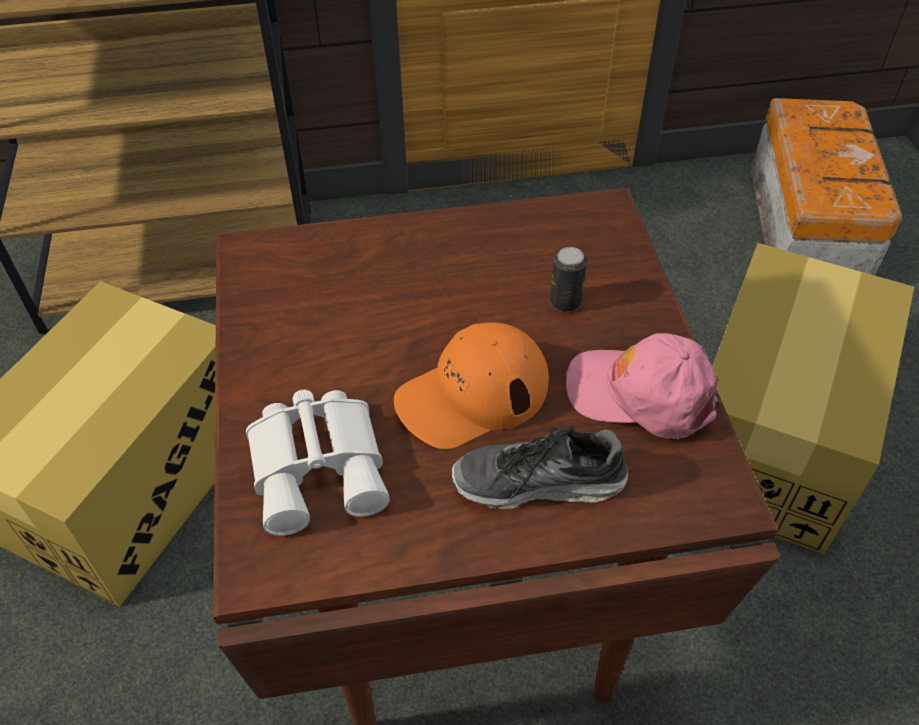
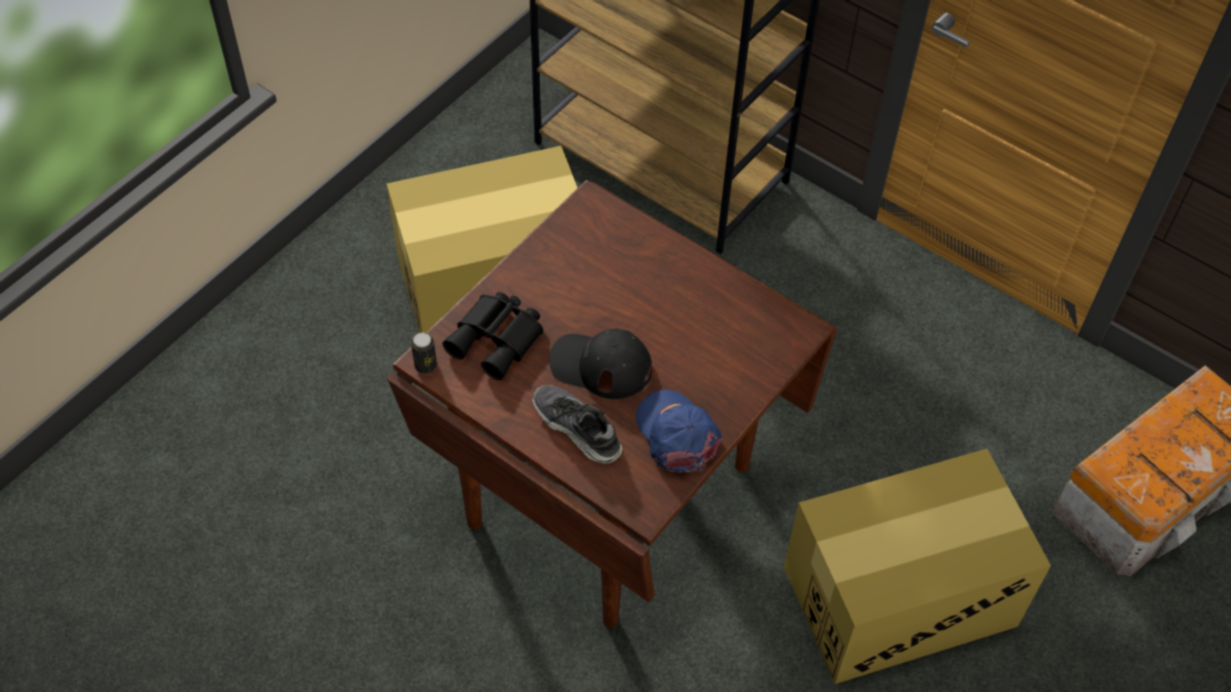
camera: 45 degrees right, 5 degrees up
white binoculars [246,390,390,536] -> black binoculars [443,292,543,380]
orange cap [394,322,549,449] -> black cap [549,328,652,399]
can [550,247,587,312] -> can moved to [411,333,437,374]
pink cap [566,333,720,439] -> blue cap [636,389,722,473]

